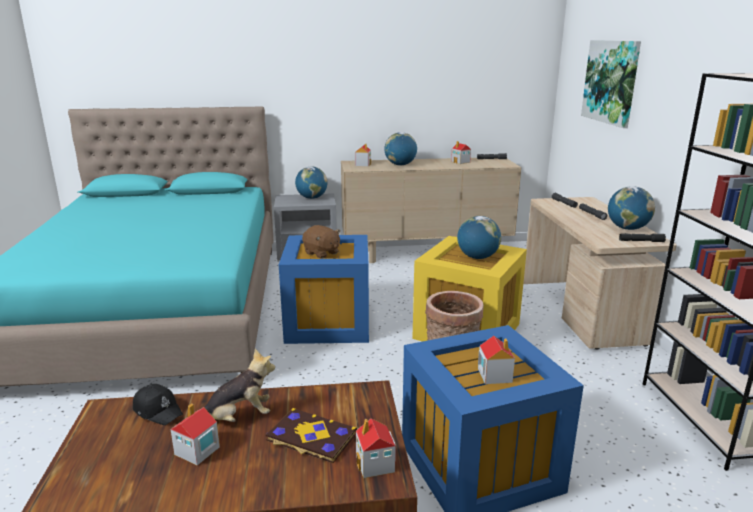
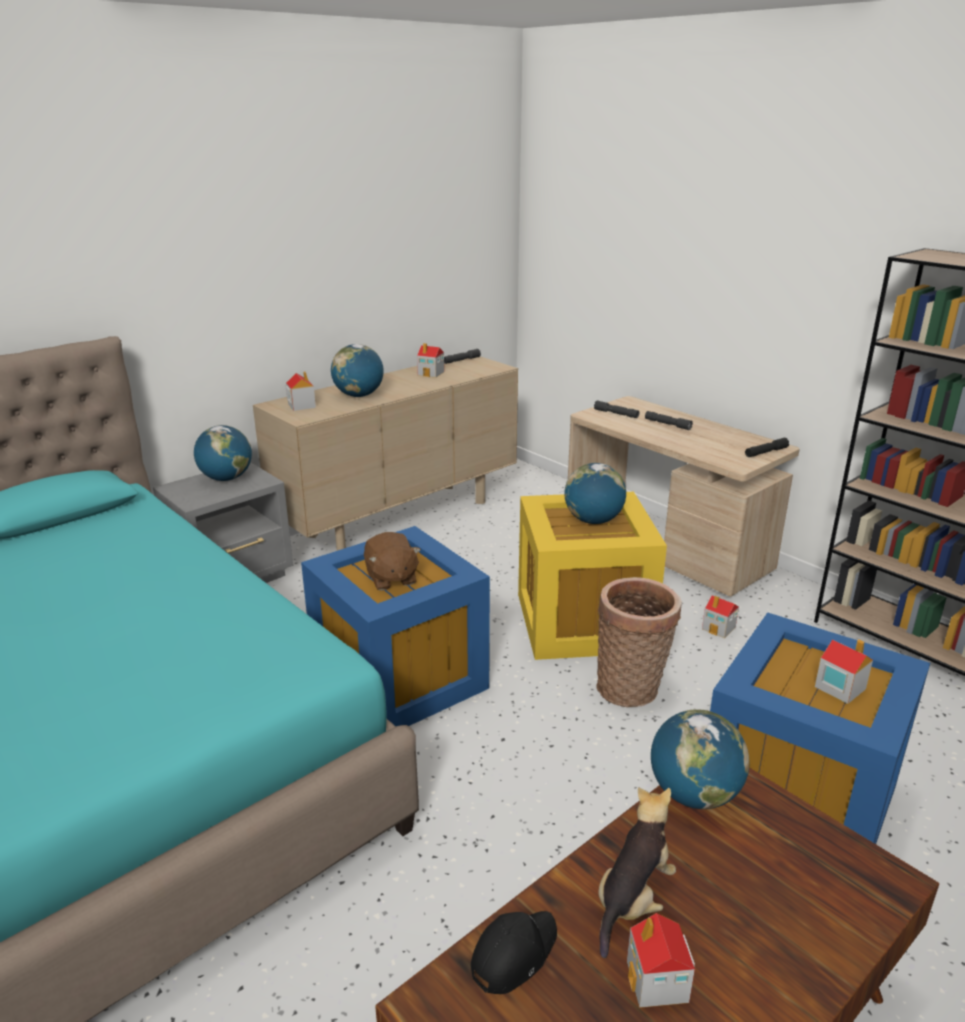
camera: 35 degrees left, 5 degrees up
black cap [133,384,183,425] -> black cap turned 45 degrees counterclockwise [471,911,557,994]
book [266,408,357,463] -> none
brown plush toy [302,225,340,259] -> brown plush toy turned 60 degrees clockwise [364,532,421,591]
toy house [356,418,396,478] -> toy house moved to [702,596,739,638]
picture [581,40,641,128] -> none
globe [608,186,655,230] -> globe moved to [651,709,749,809]

